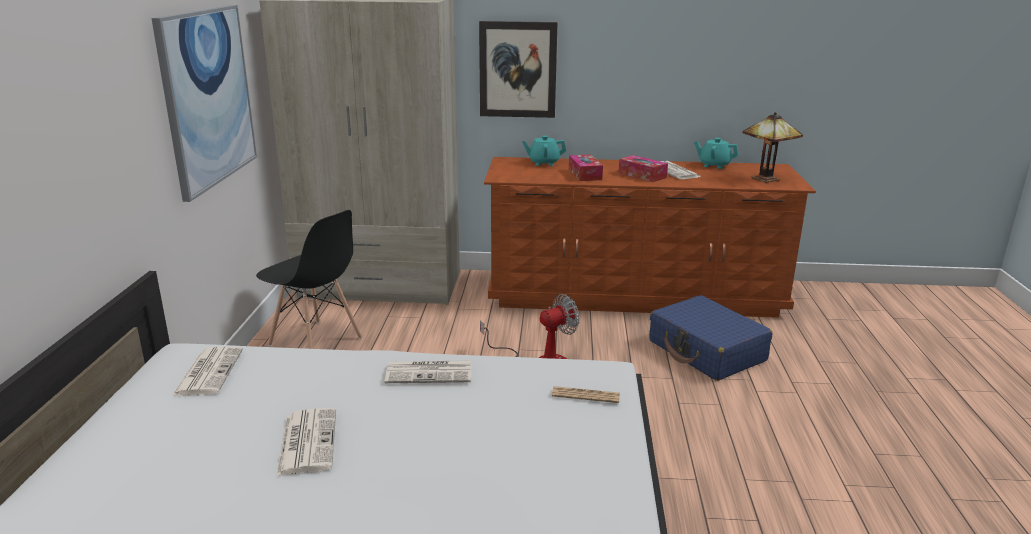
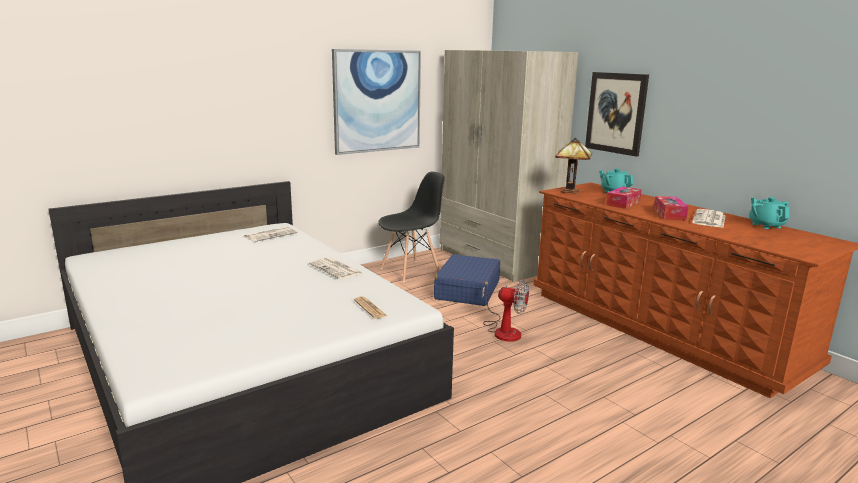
camera: 50 degrees right, 5 degrees down
black chair [256,210,362,349] -> black chair turned 120 degrees counterclockwise [378,172,445,282]
newspaper [276,408,336,476] -> none
blue suitcase [649,295,772,381] -> blue suitcase moved to [434,254,500,306]
table lamp [743,112,803,183] -> table lamp moved to [555,137,592,194]

